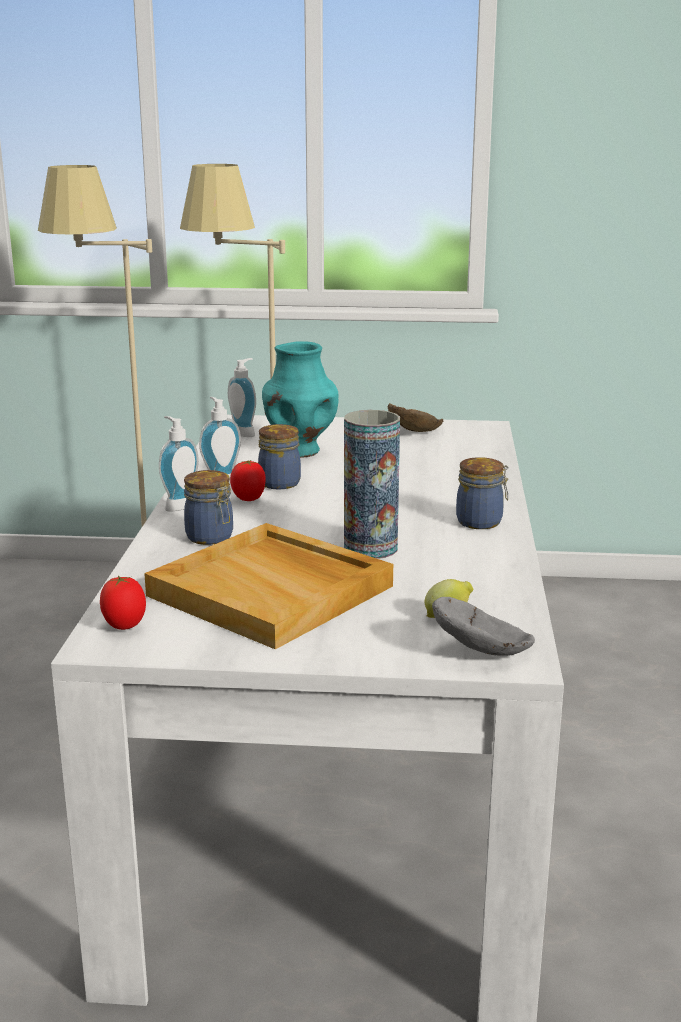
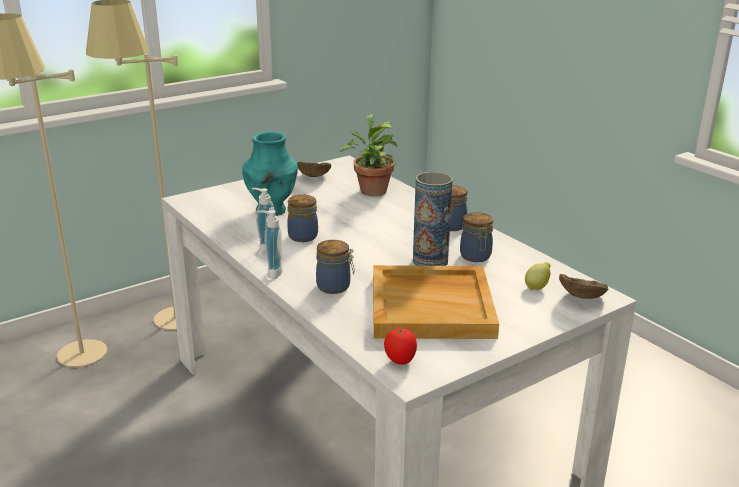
camera: 40 degrees left, 5 degrees up
soap dispenser [228,358,256,437] -> none
tomato [230,460,266,501] -> none
grey bowl [432,597,535,656] -> brown bowl [559,274,608,299]
none -> potted plant [339,114,397,196]
none -> jar [460,212,493,262]

